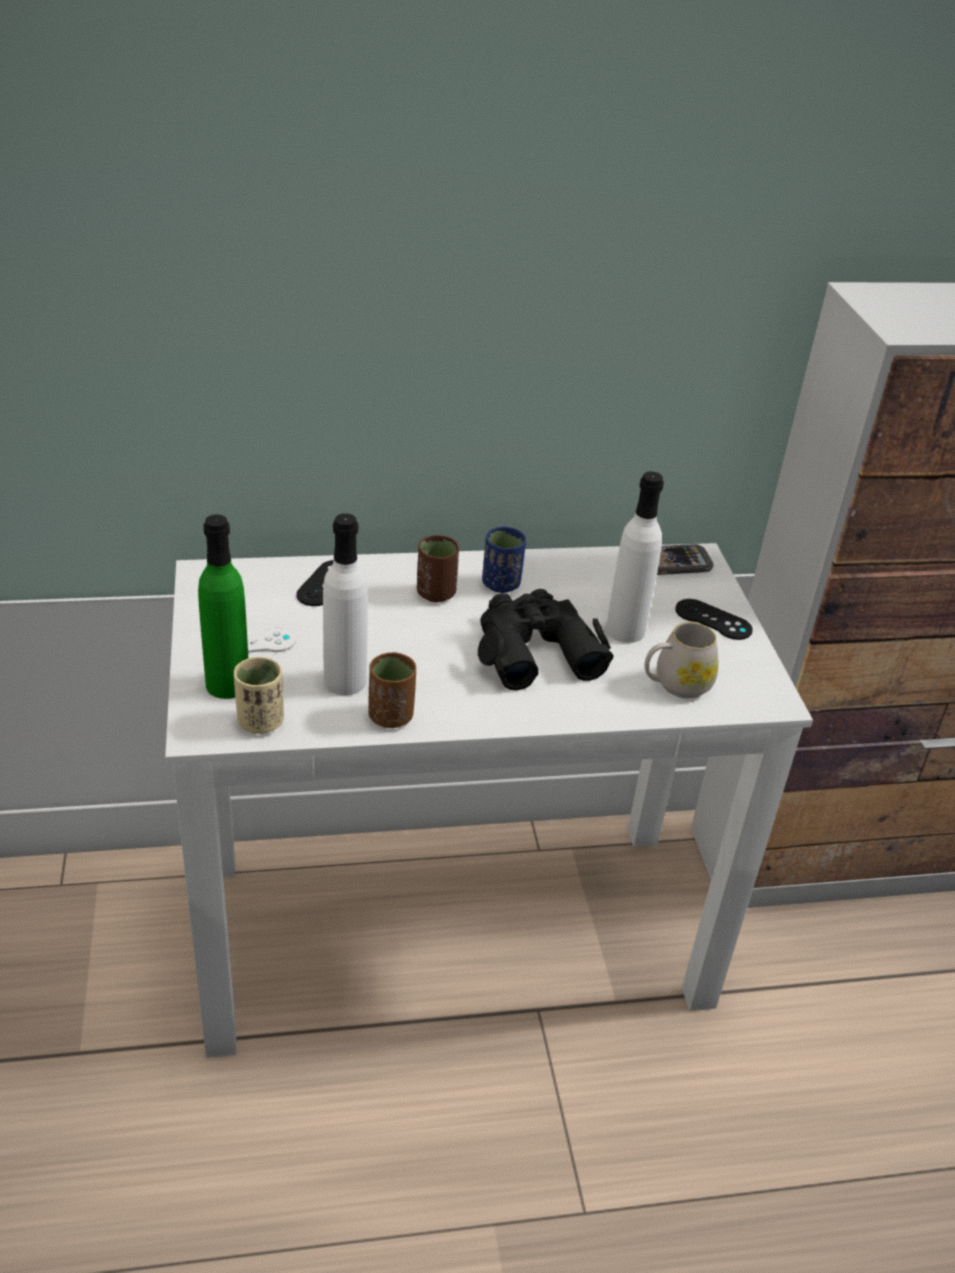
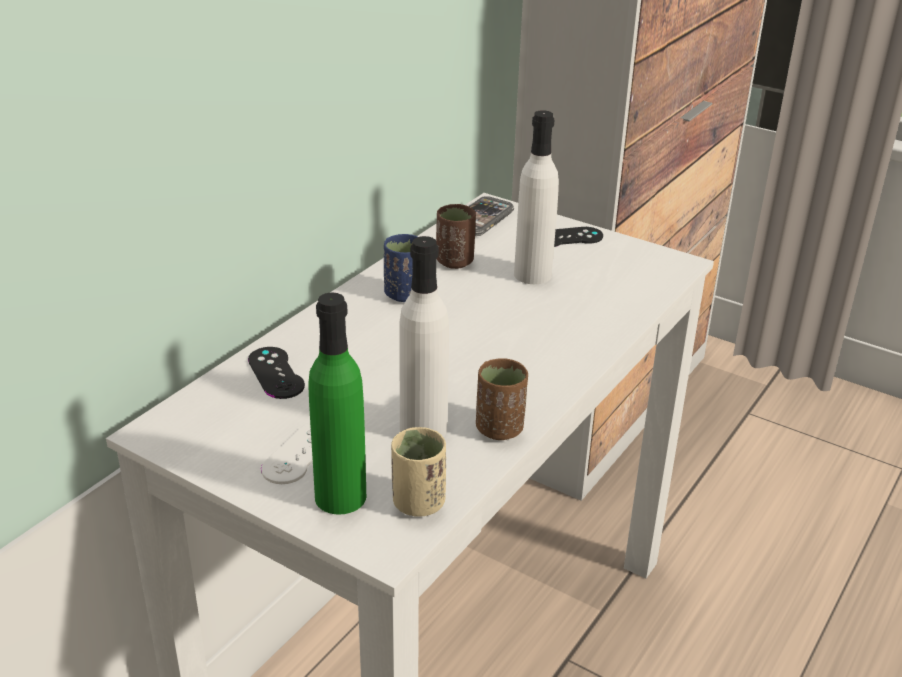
camera: 45 degrees left, 5 degrees down
brown cup [417,535,459,602] -> brown cup moved to [436,204,476,269]
black binoculars [478,589,614,690] -> none
white mug [644,622,719,698] -> none

